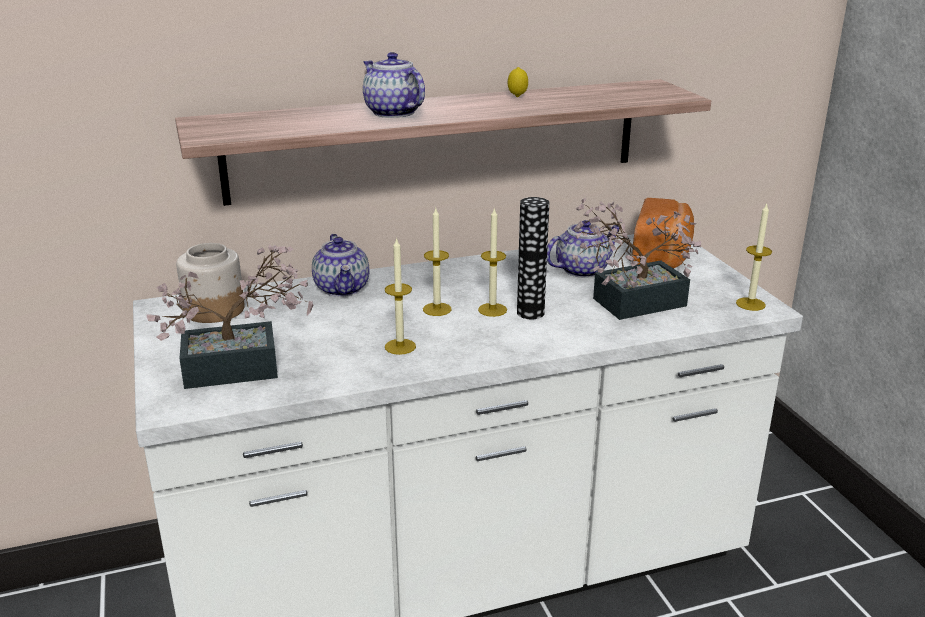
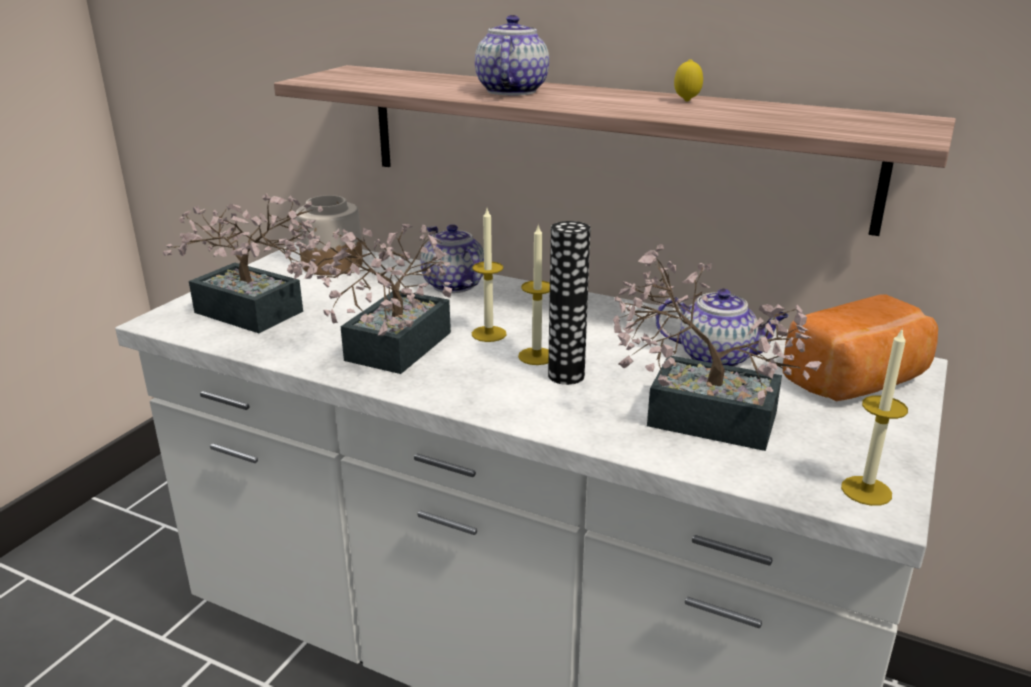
camera: 45 degrees right, 0 degrees up
teapot [312,234,369,297] -> teapot turned 120 degrees clockwise [421,224,484,293]
candle [385,237,416,355] -> potted plant [304,224,452,374]

